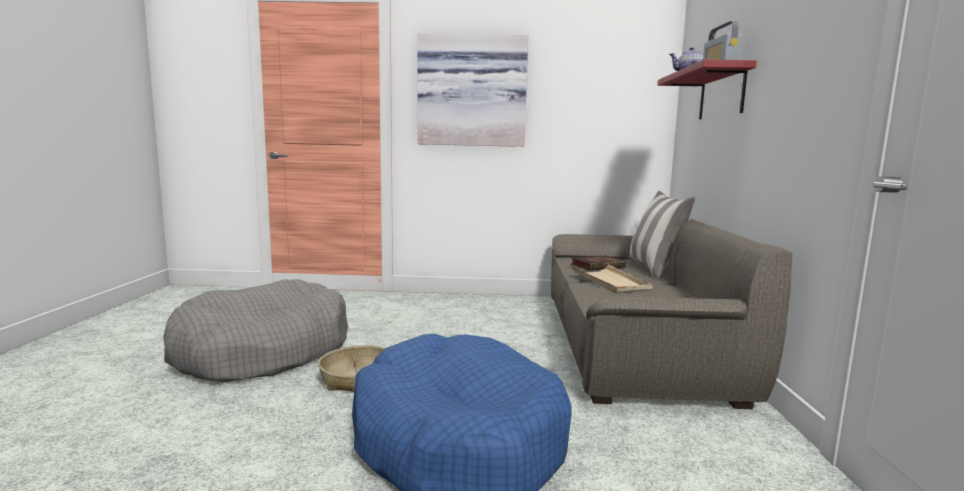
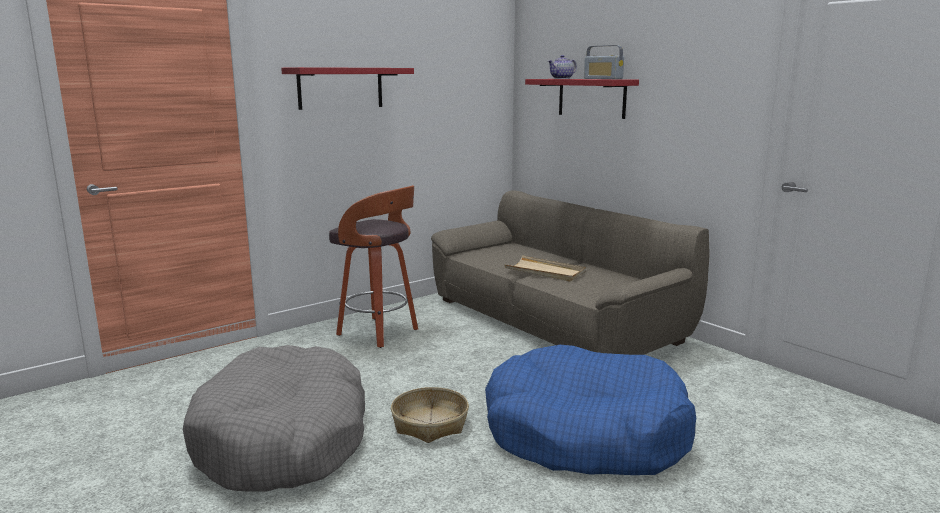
camera: 40 degrees left, 5 degrees up
picture [417,33,528,147] -> red shelf [281,67,414,110]
book [571,256,626,270] -> none
pillow [628,191,695,279] -> none
none -> stool [329,185,418,348]

